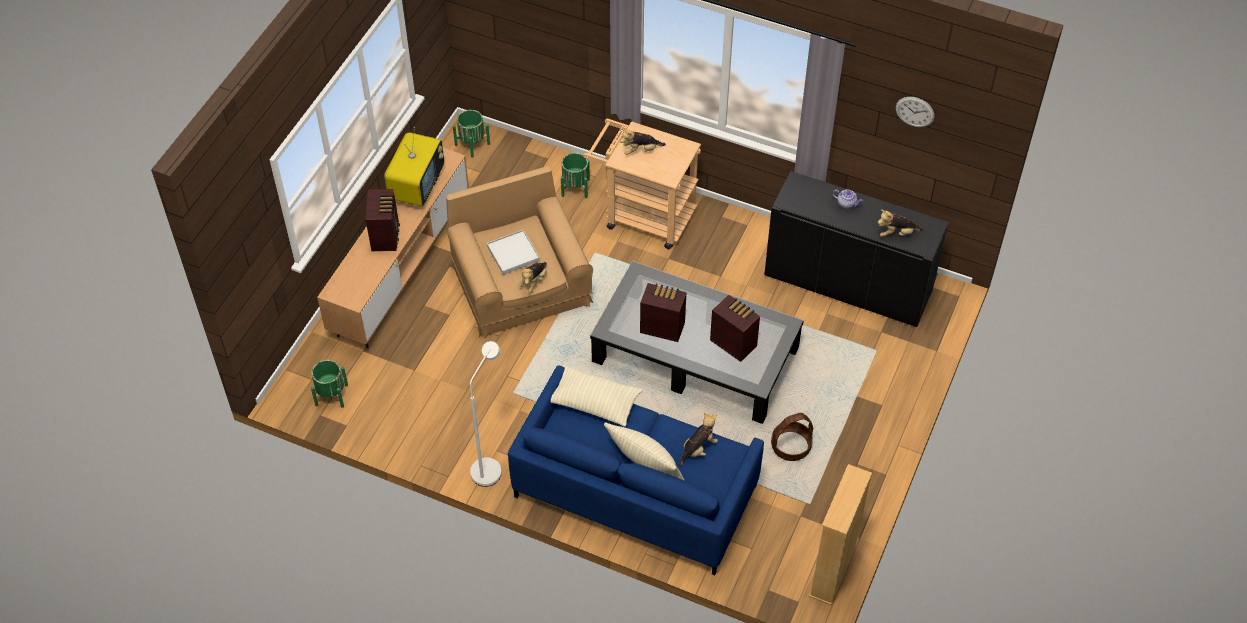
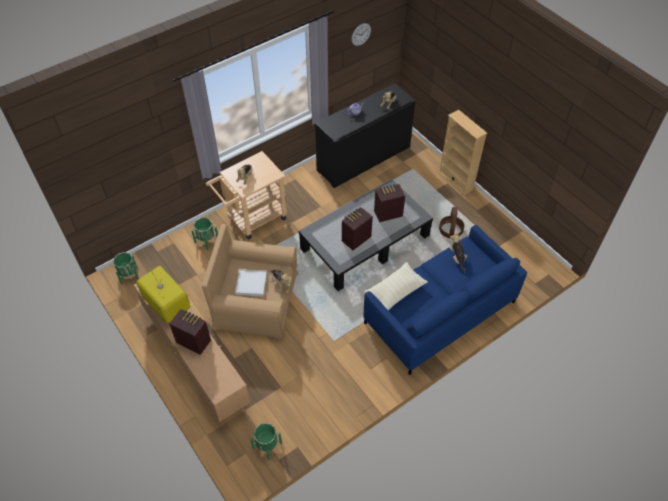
camera: 60 degrees left, 0 degrees up
white floor lamp [470,341,502,487] -> none
beige pillow [604,422,685,481] -> none
beige bookcase [809,464,872,606] -> beige bookcase moved to [438,110,487,195]

